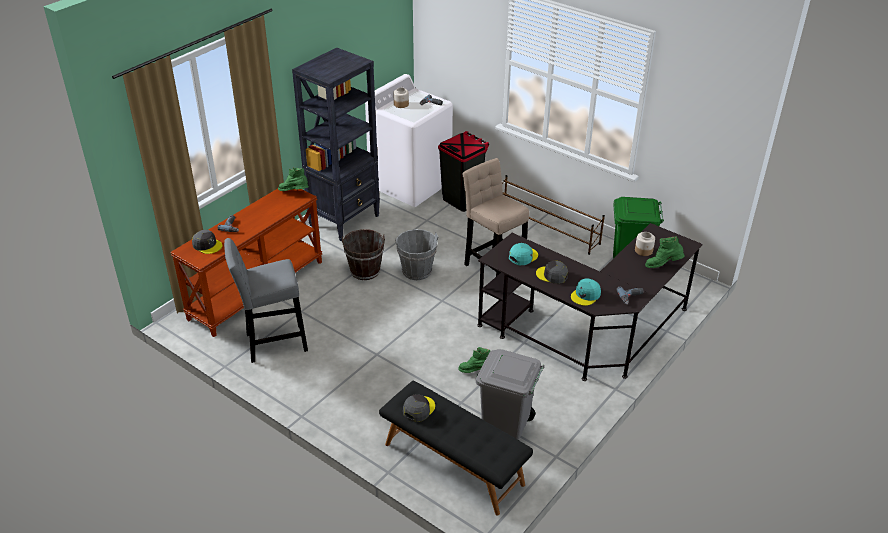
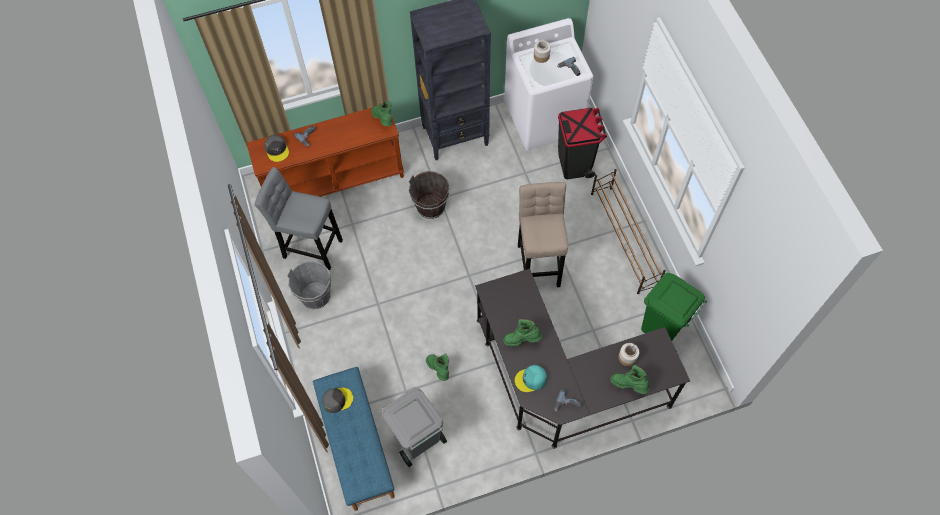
camera: 35 degrees right, 25 degrees up
black bench [379,381,533,515] -> blue bench [313,367,395,511]
grey bucket [395,229,438,280] -> grey bucket moved to [287,261,331,309]
turquoise cap [509,243,538,265] -> none
grey cap [536,261,568,284] -> green boot [503,319,542,346]

